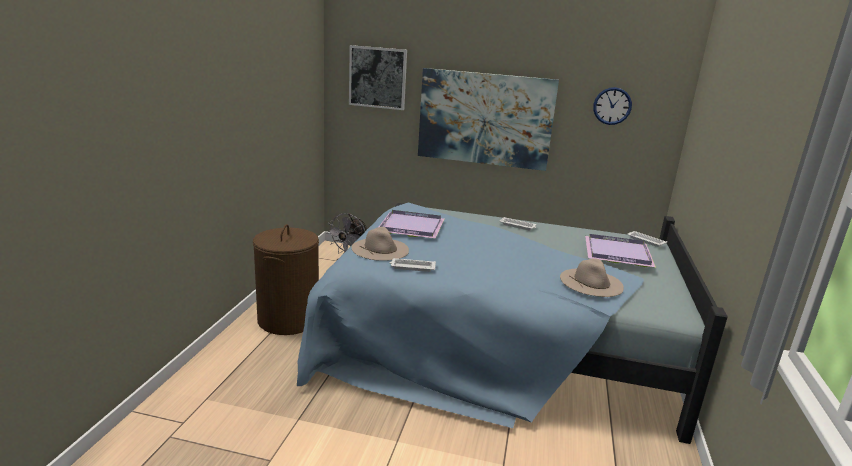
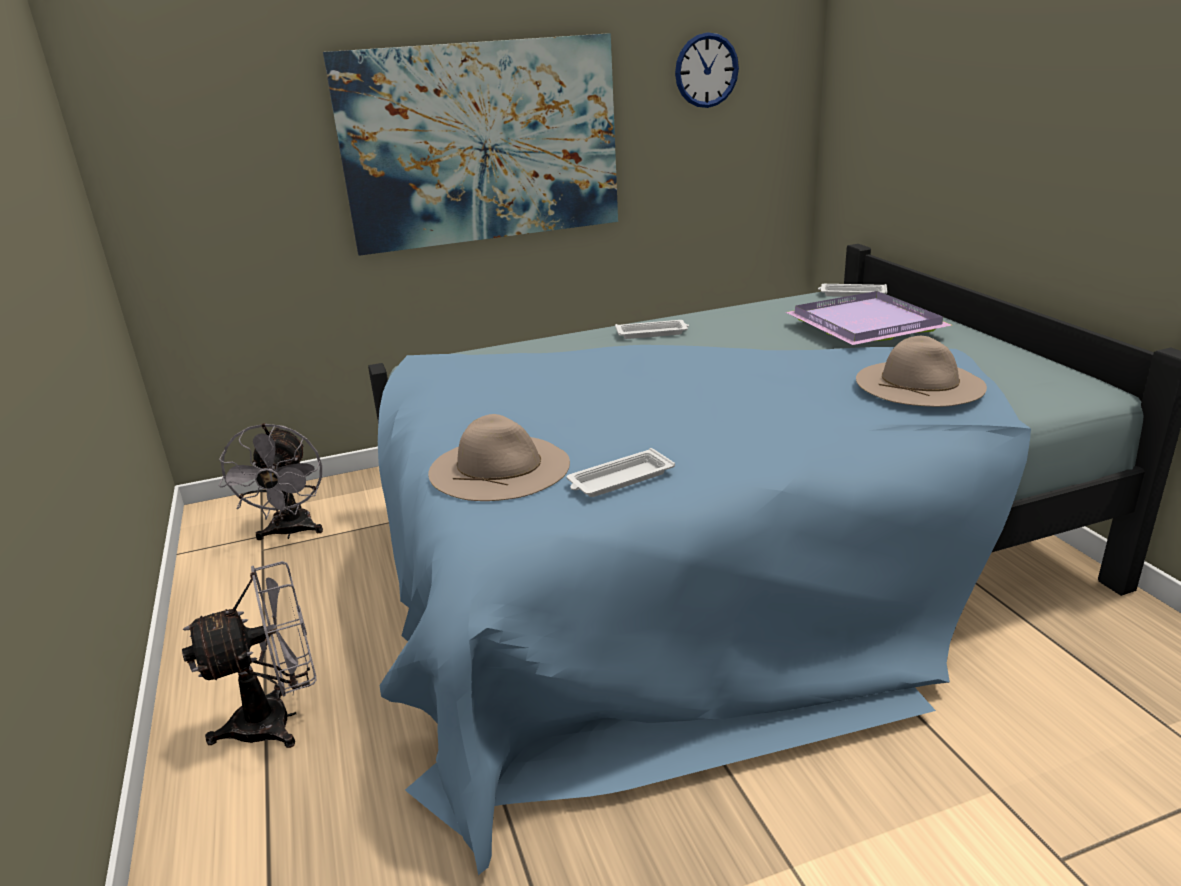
camera: 30 degrees left, 5 degrees up
brown laundry basket [253,224,319,335] -> grey fan [182,561,316,748]
picture [349,45,407,110] -> none
purple tray [379,210,444,239] -> none

